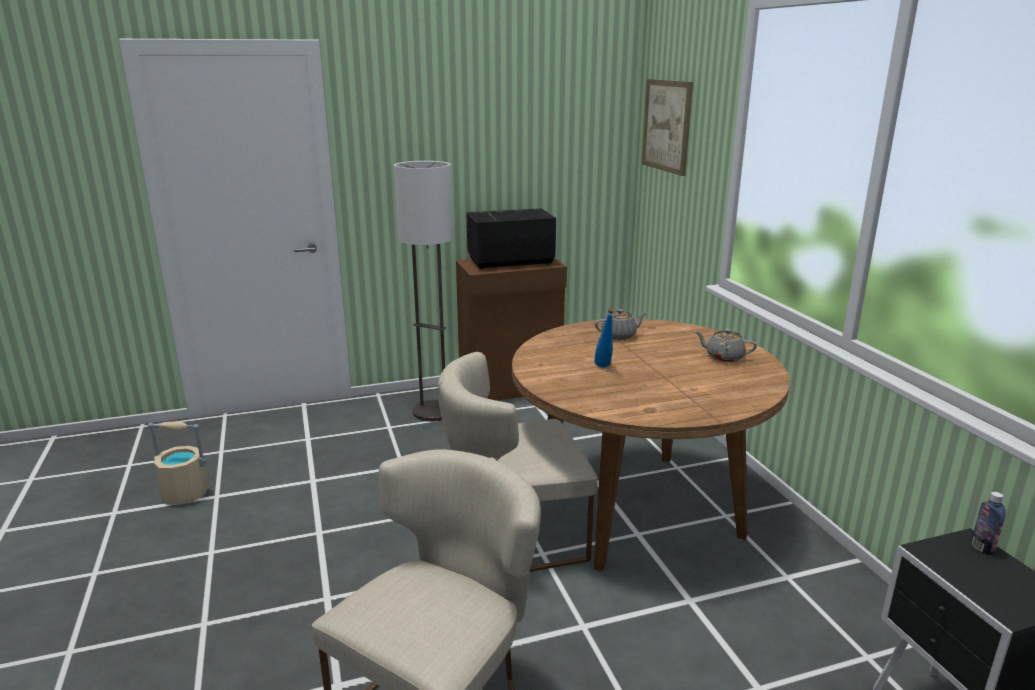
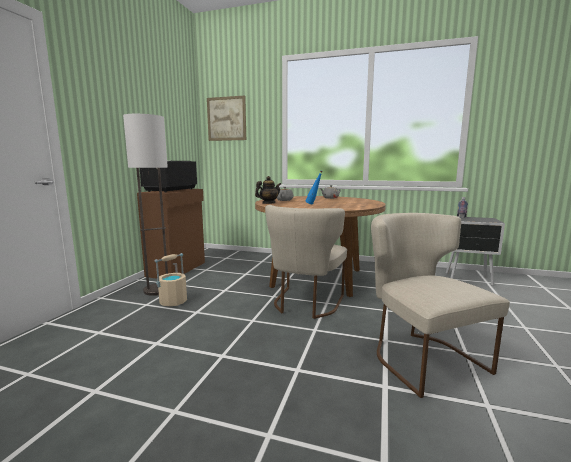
camera: 55 degrees left, 10 degrees down
beige bucket [148,422,209,505] -> beige bucket moved to [155,253,187,306]
none -> teapot [255,176,281,204]

